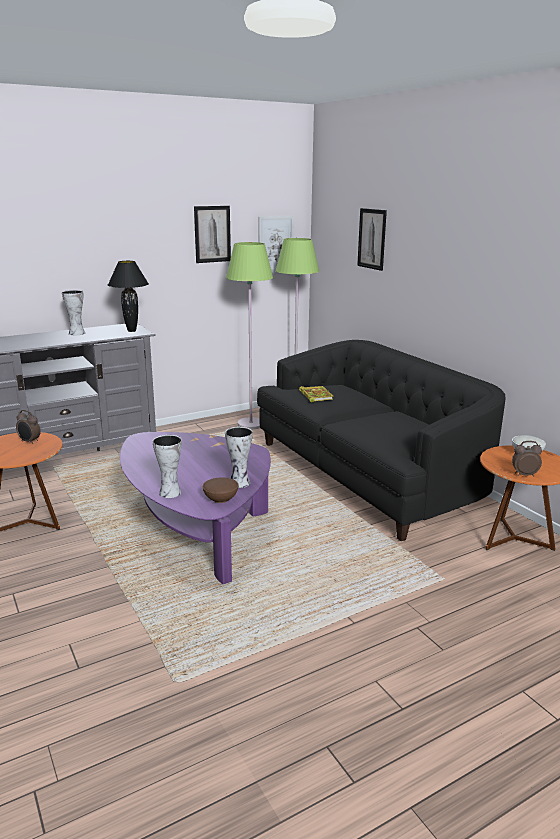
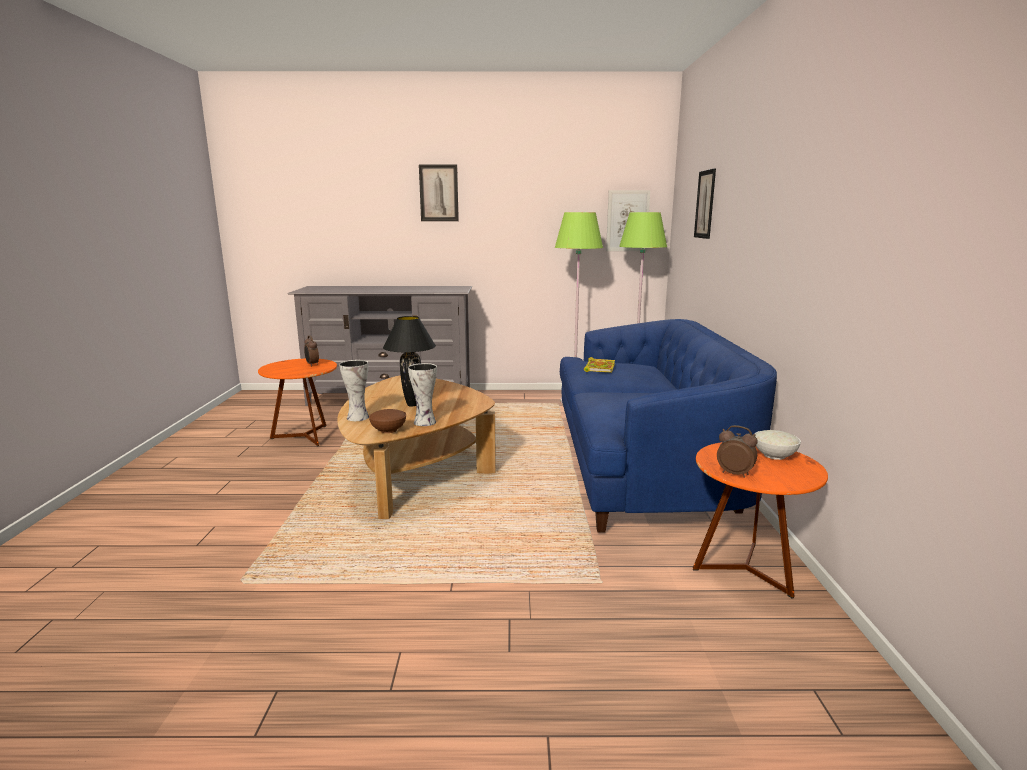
camera: 30 degrees right, 5 degrees down
vase [62,290,85,335] -> none
black table lamp [108,261,149,332] -> black table lamp moved to [383,316,436,407]
purple coffee table [120,432,271,584] -> brown coffee table [337,375,496,519]
picture [194,206,231,263] -> picture moved to [419,164,459,221]
black sofa [257,340,505,541] -> blue sofa [560,319,777,533]

